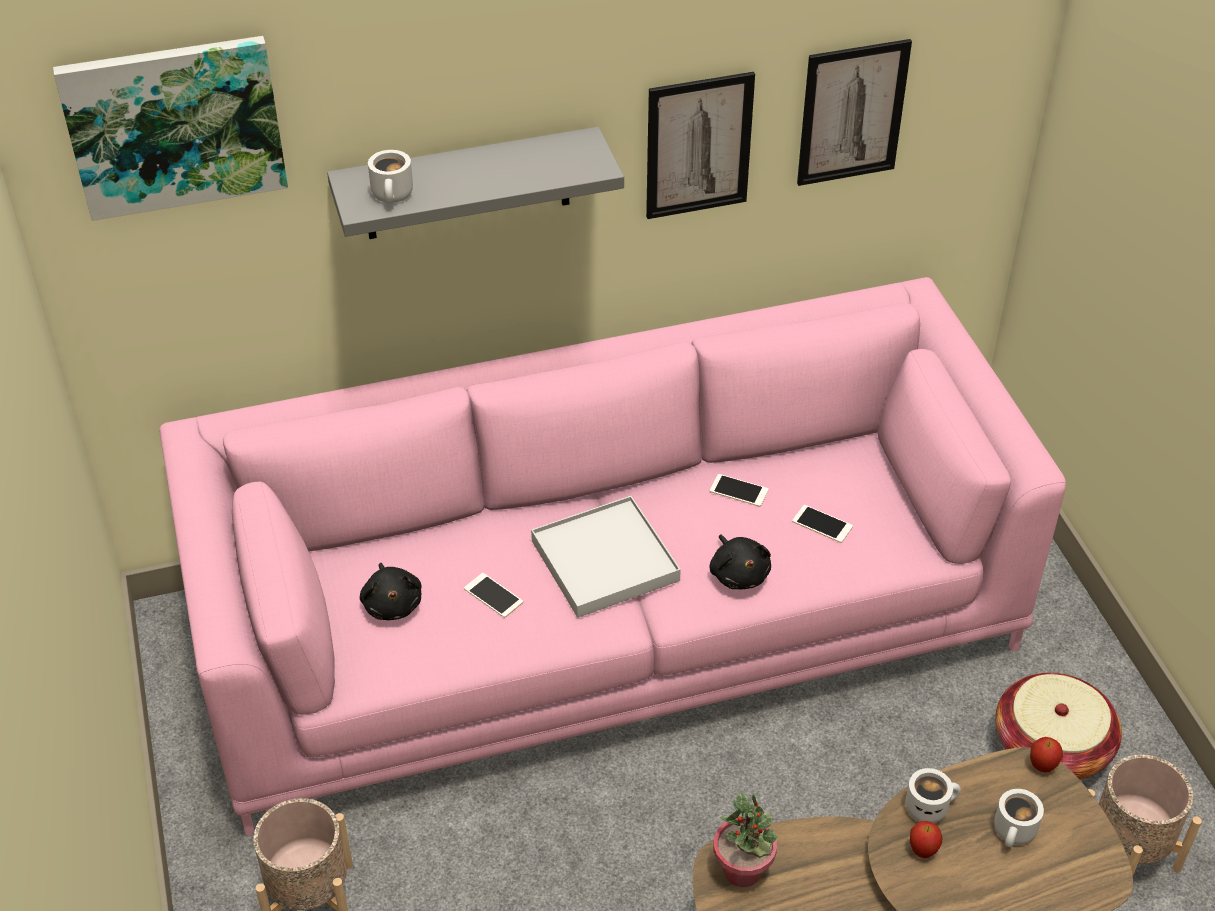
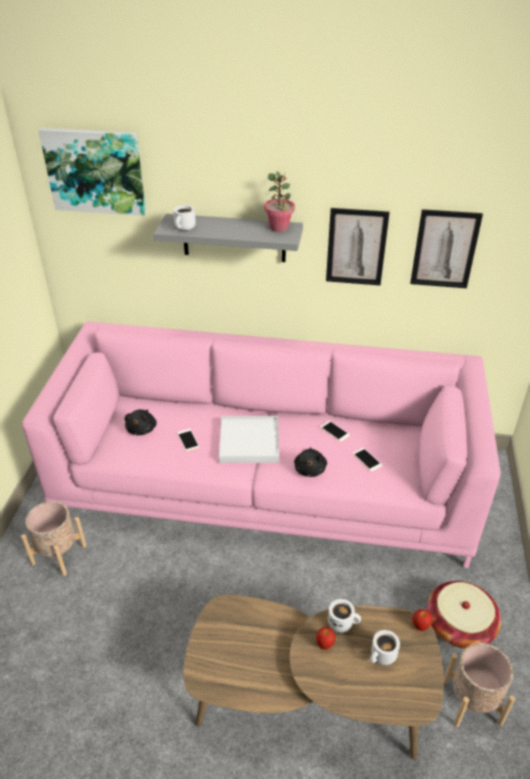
camera: 25 degrees right, 5 degrees down
potted plant [713,793,778,887] -> potted plant moved to [264,171,295,232]

